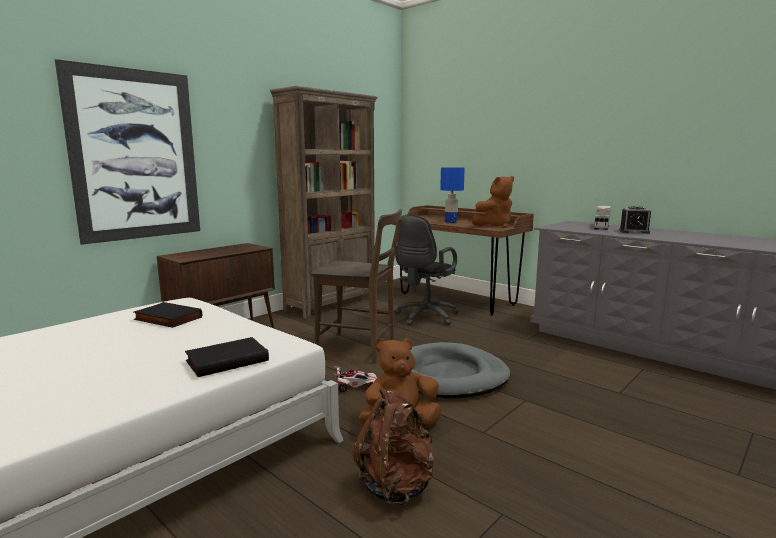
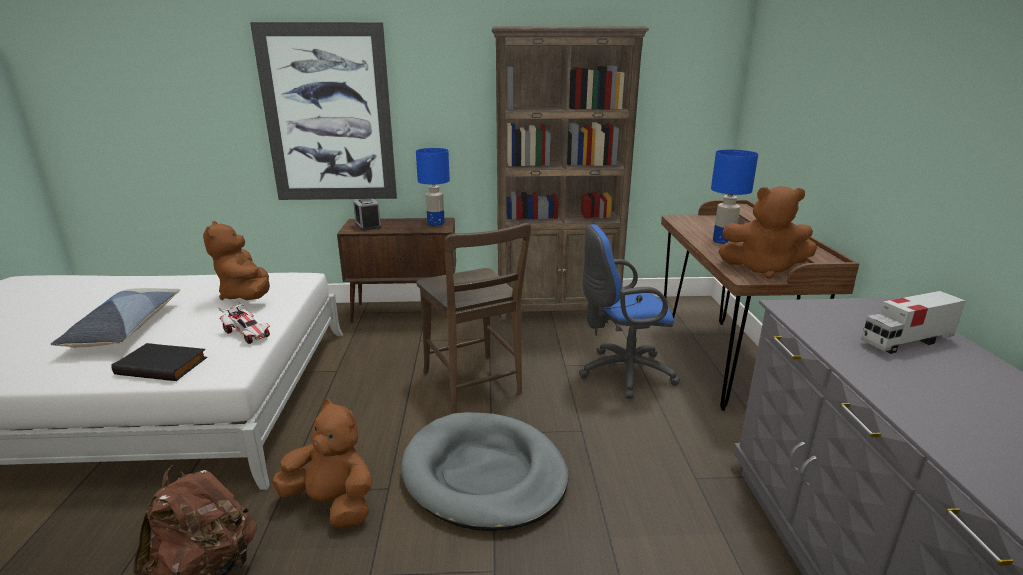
camera: 45 degrees right, 10 degrees up
black book [134,302,202,328] -> brown plush toy [203,221,270,300]
toy car [333,366,377,392] -> toy car moved to [218,301,270,344]
black office chair [394,214,459,326] -> blue office chair [579,224,680,399]
alarm clock [619,206,651,234] -> alarm clock moved to [353,198,381,231]
none -> pillow [50,288,180,348]
none -> blue table lamp [416,148,450,226]

